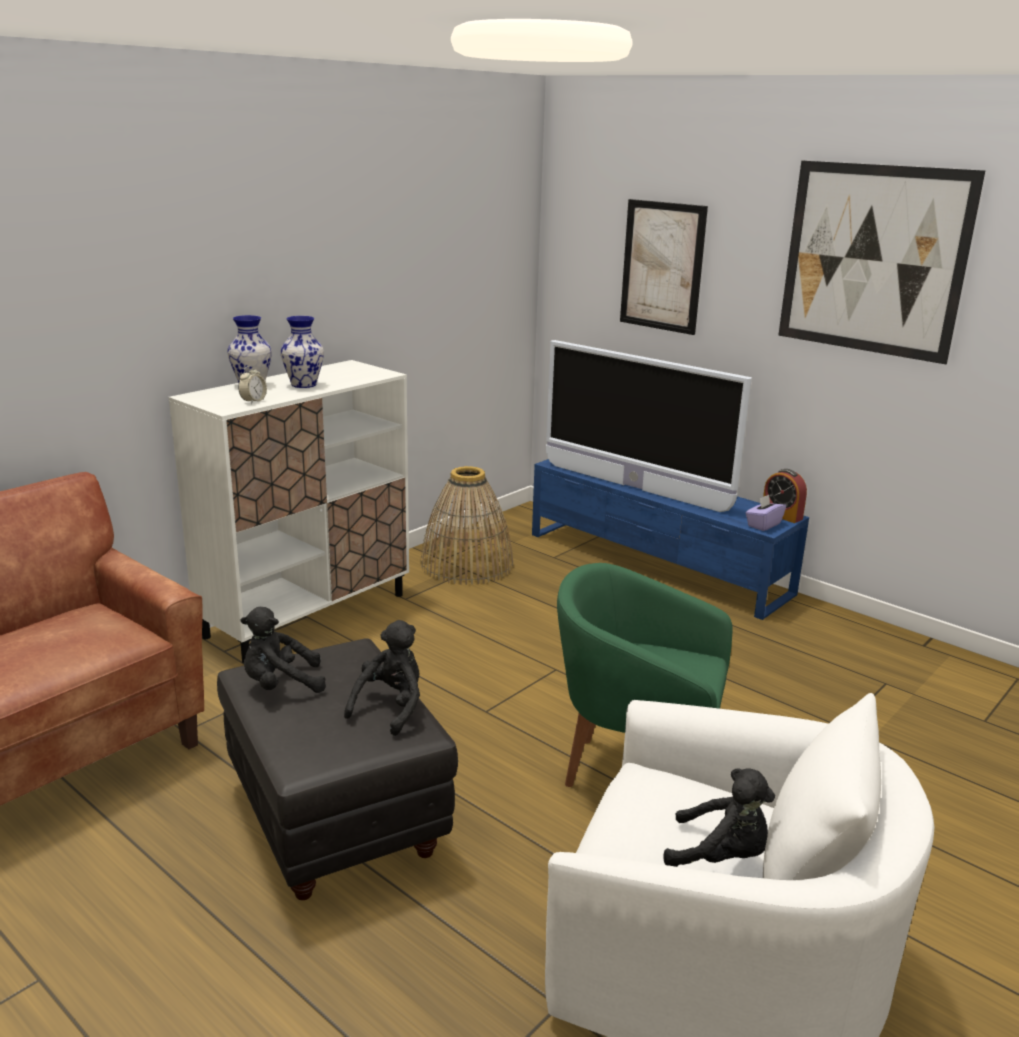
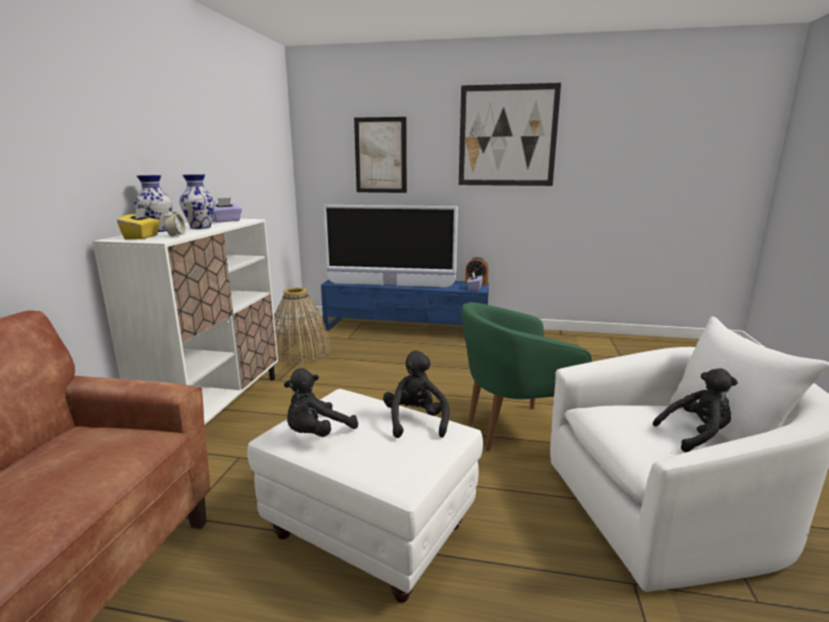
camera: 30 degrees left, 5 degrees down
black ottoman [217,638,458,900] -> white ottoman [247,389,483,603]
none -> yellow tissue box [117,207,160,239]
none -> purple tissue box [212,198,242,222]

